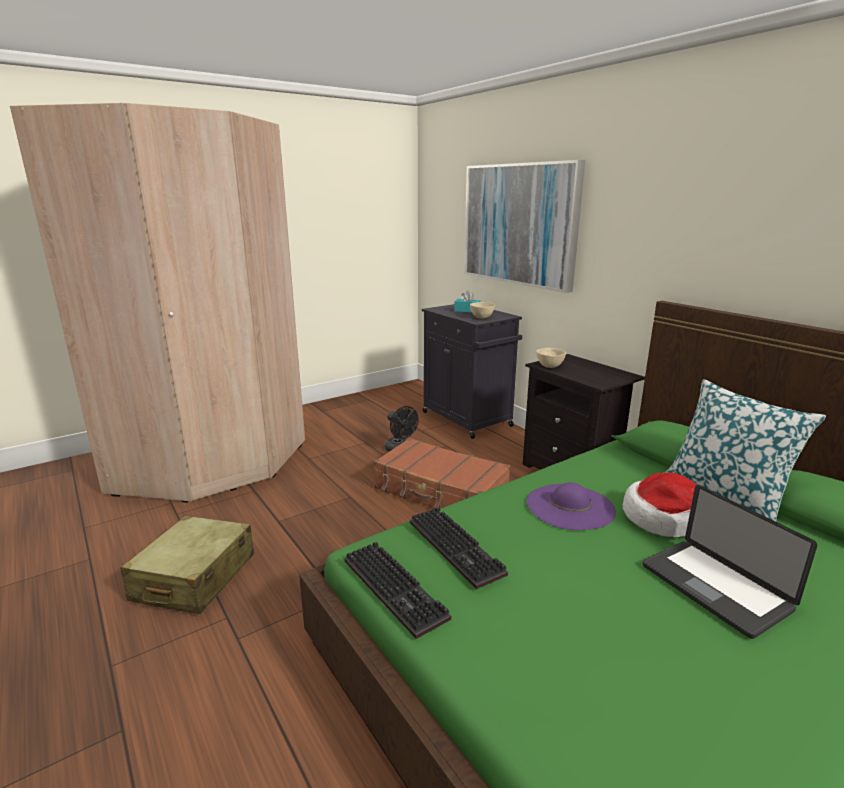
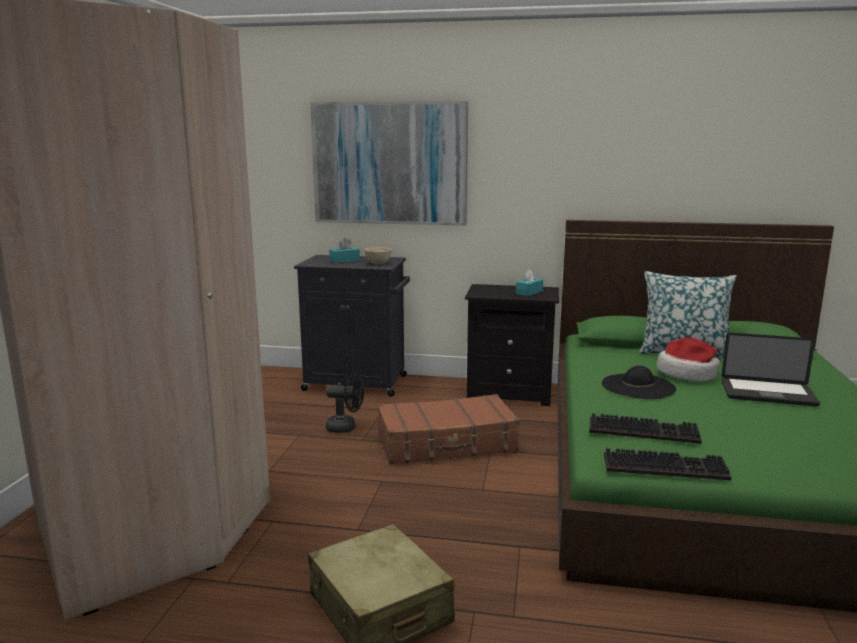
camera: 45 degrees left, 5 degrees down
purple hat [526,482,616,530] -> black hat [602,366,676,399]
beige bowl [536,348,566,368] -> none
none -> turquoise tissue box [516,269,543,296]

